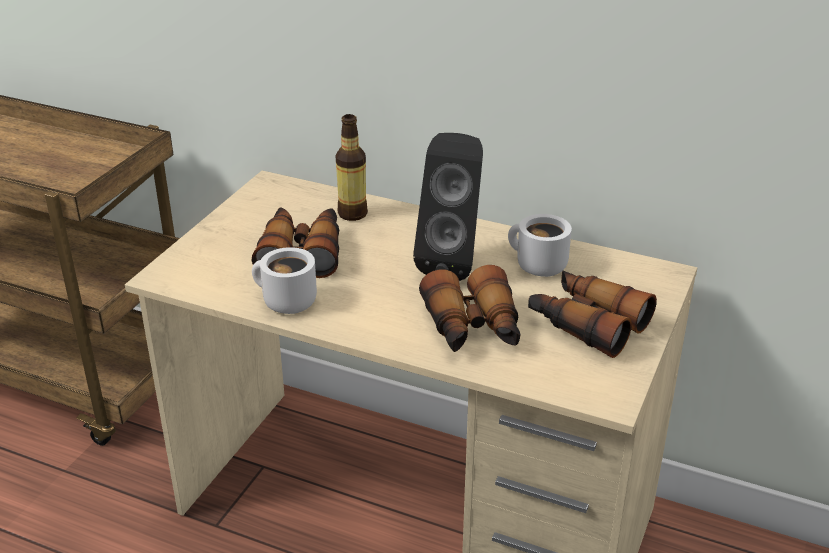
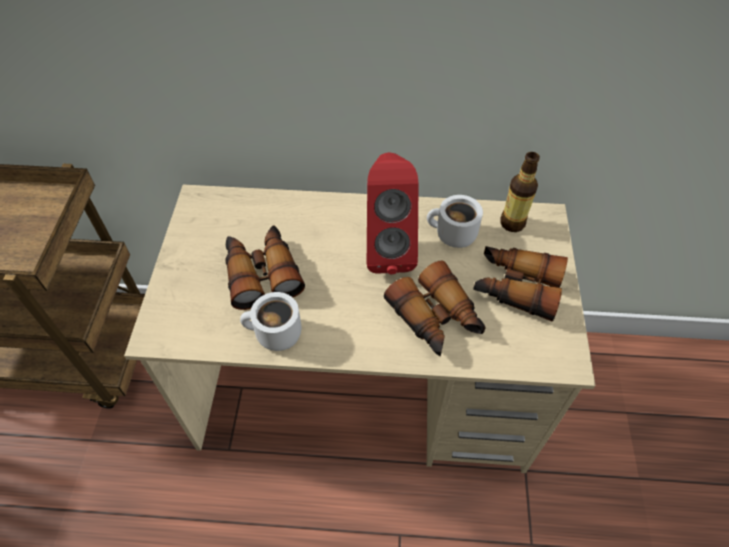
camera: 20 degrees left, 20 degrees up
bottle [336,114,368,221] -> bottle moved to [500,152,540,232]
black speaker [413,133,483,281] -> red speaker [367,152,419,274]

